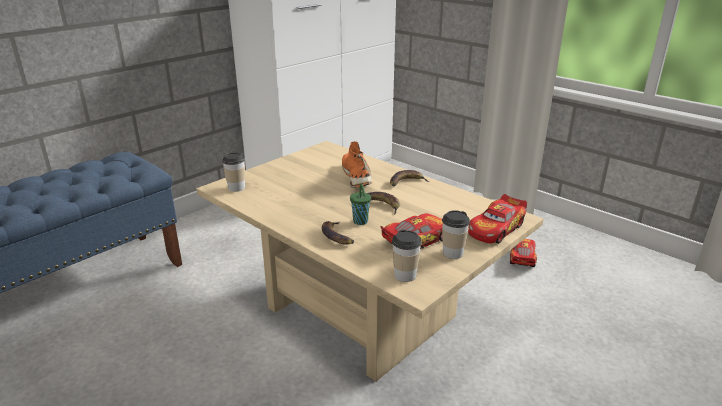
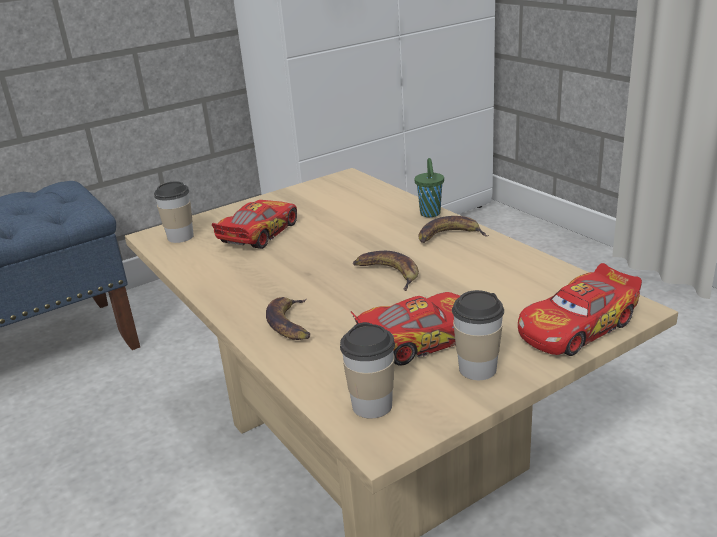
camera: 15 degrees right, 0 degrees up
orange shoe [342,141,372,187] -> none
green cup [350,184,371,225] -> green cup moved to [415,158,444,217]
toy car [510,239,537,267] -> toy car moved to [212,200,297,249]

